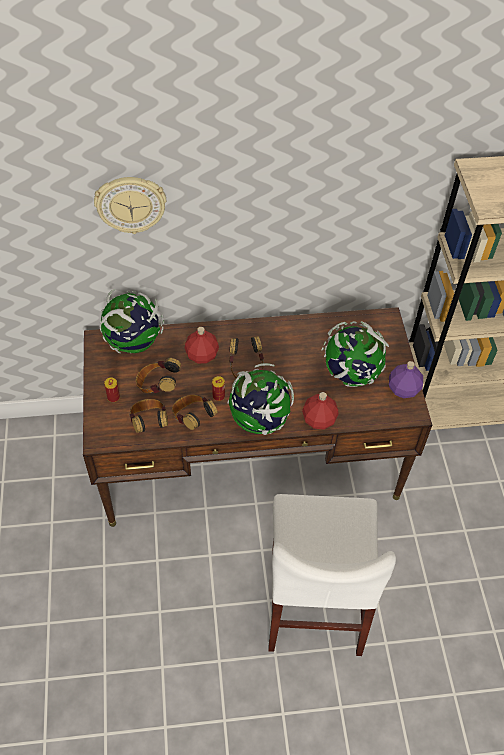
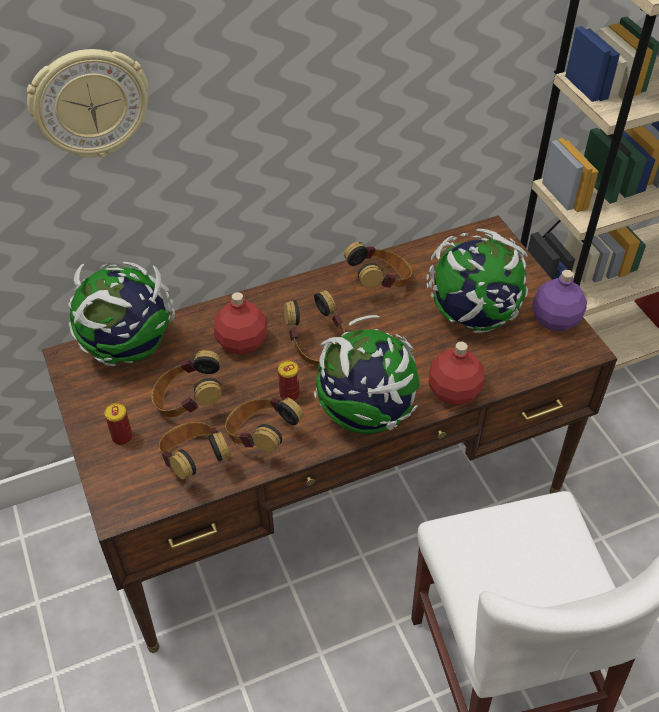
camera: 15 degrees left, 5 degrees down
none -> headphones [344,242,412,288]

